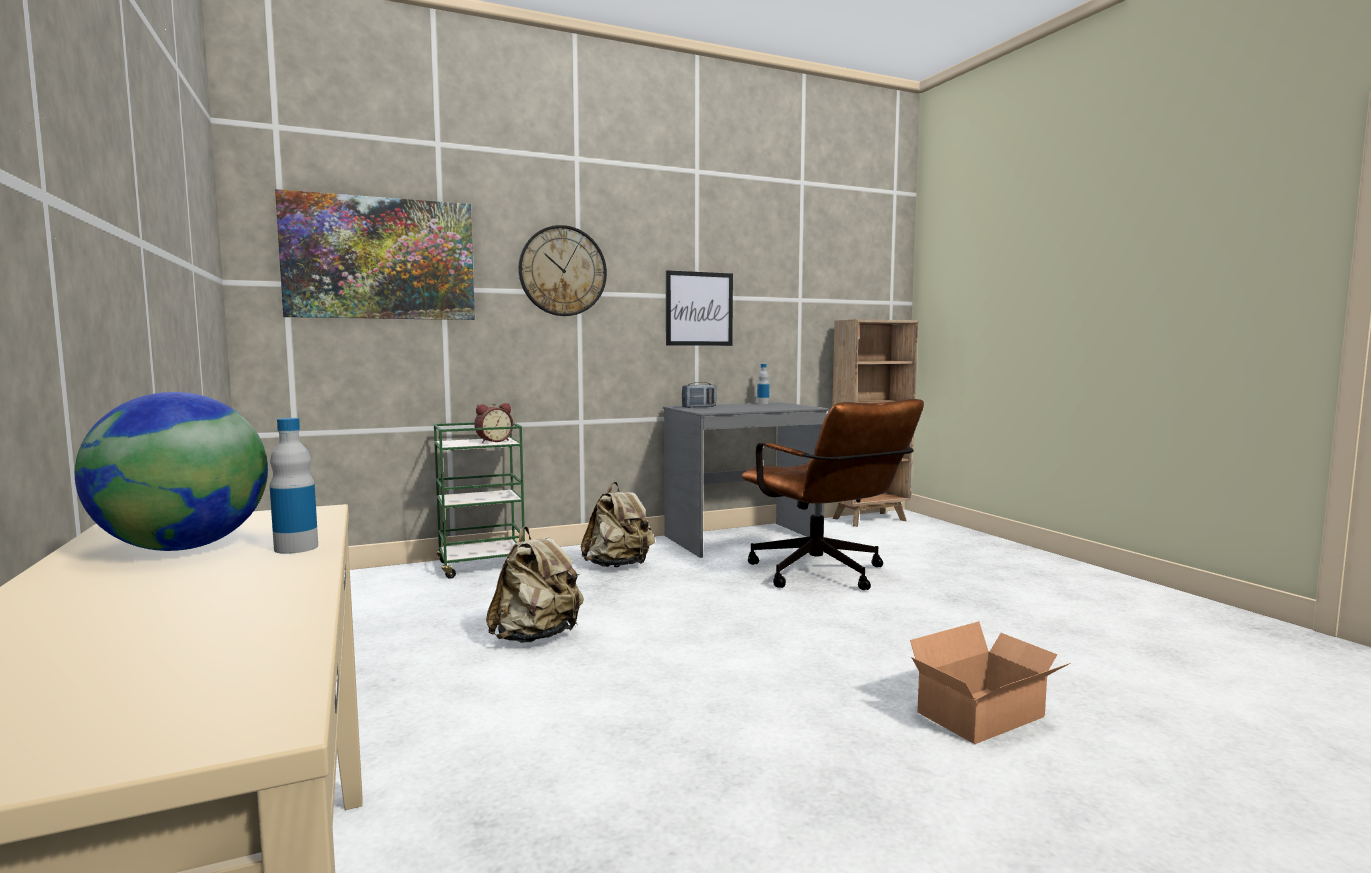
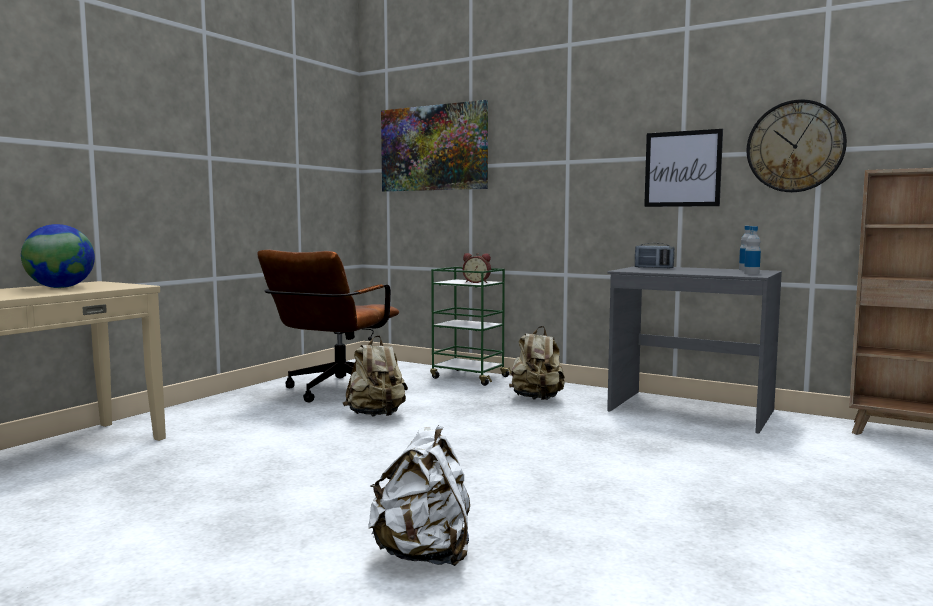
camera: 55 degrees right, 0 degrees up
bottle [270,418,318,554] -> bottle moved to [744,226,761,275]
wall clock [518,225,607,316] -> wall clock moved to [747,99,847,192]
brown office chair [741,399,924,590] -> brown office chair moved to [257,250,399,402]
cardboard box [910,621,1070,744] -> white backpack [368,425,470,566]

